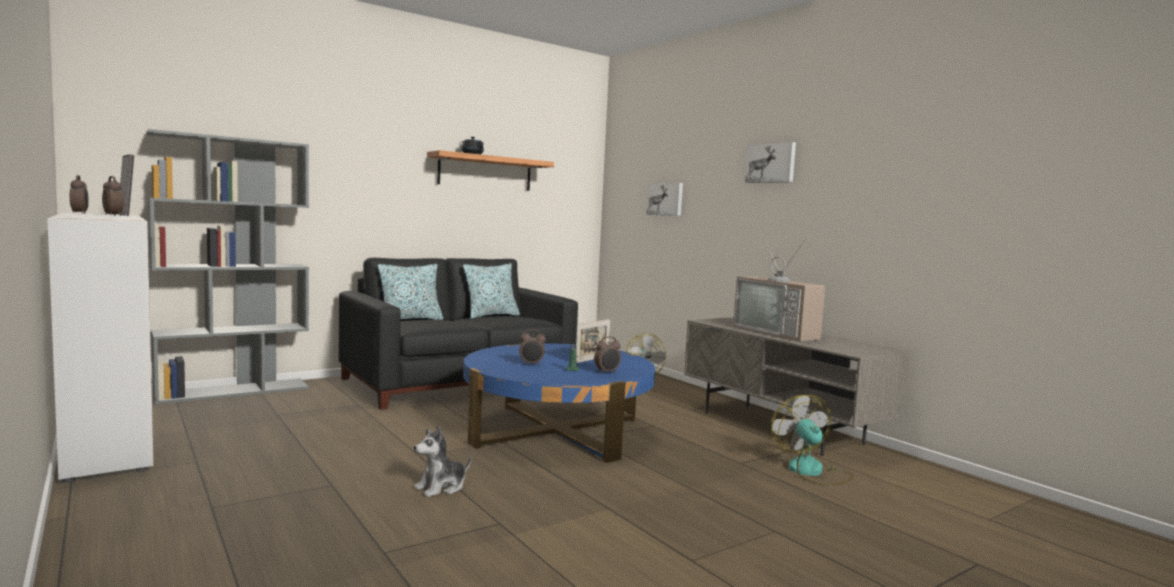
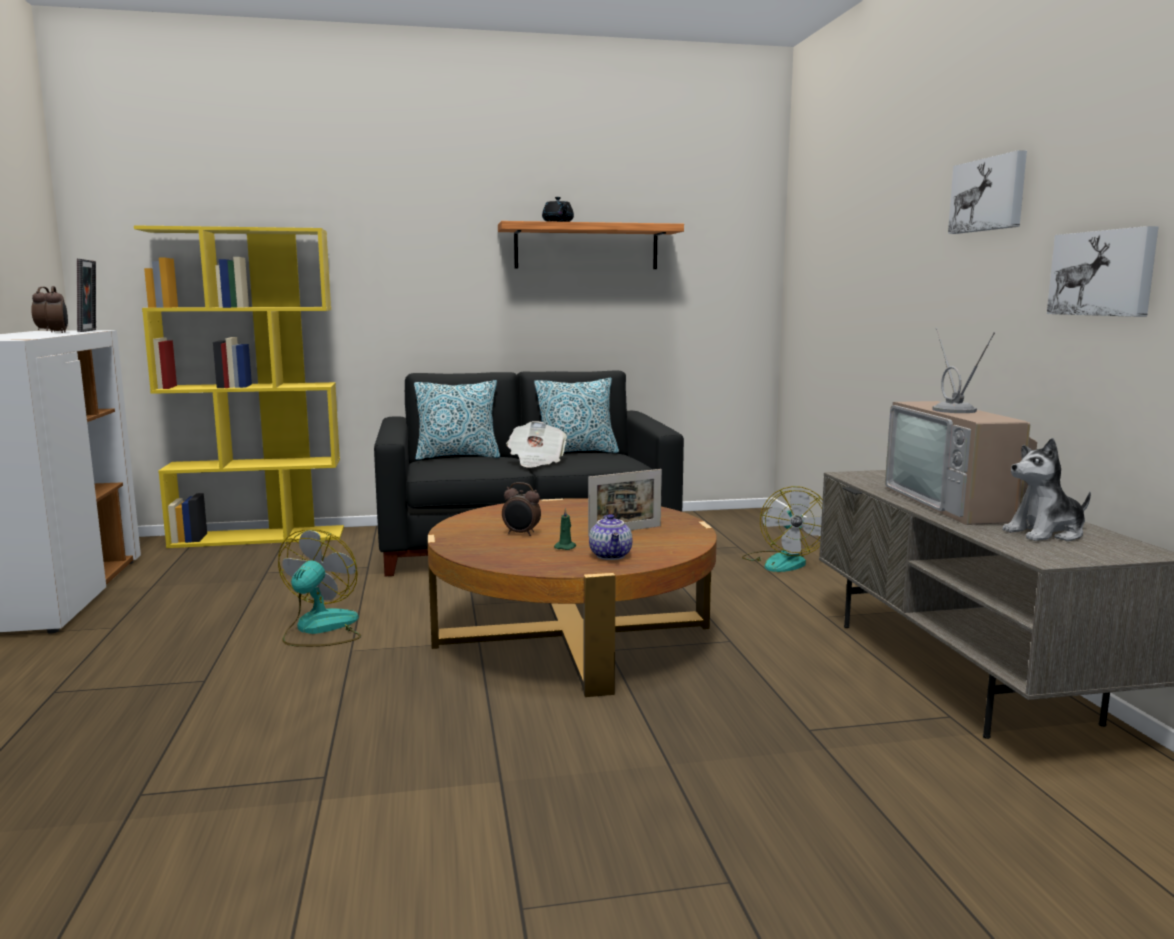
camera: 25 degrees right, 5 degrees up
grey bookcase [146,129,309,404] -> yellow bookcase [134,225,344,548]
plush toy [414,426,471,497] -> plush toy moved to [1002,438,1091,541]
blue coffee table [463,343,655,463] -> brown coffee table [427,498,717,697]
alarm clock [594,336,621,374] -> teapot [589,514,632,560]
picture [646,183,683,216] -> picture moved to [1047,226,1159,317]
fan [771,395,853,486] -> fan moved to [278,530,361,647]
none -> newspaper [506,421,567,468]

